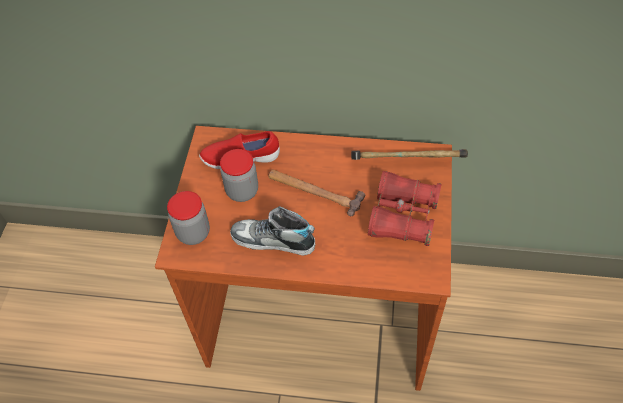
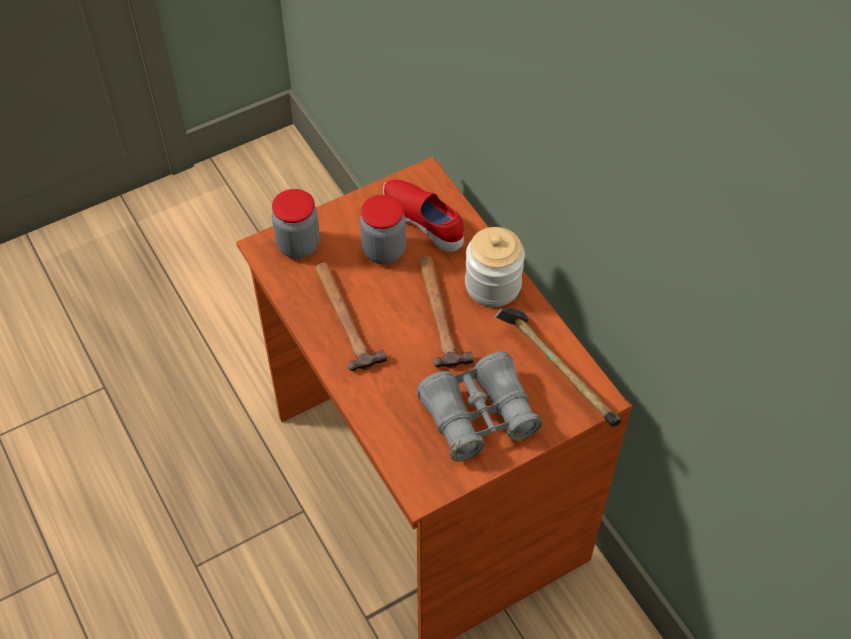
camera: 50 degrees right, 0 degrees up
shoe [230,206,315,256] -> hammer [315,262,387,371]
red binoculars [368,171,442,246] -> grey binoculars [417,352,542,461]
none -> jar [465,227,525,307]

